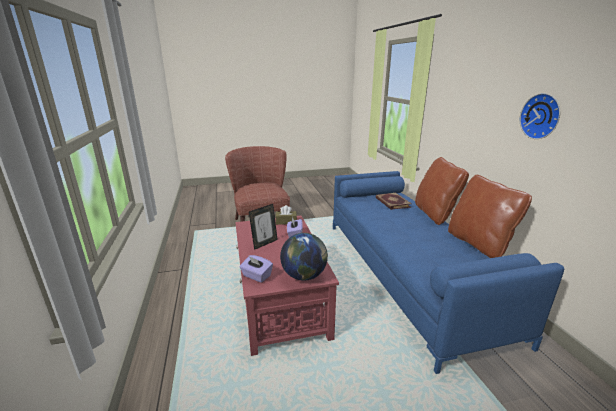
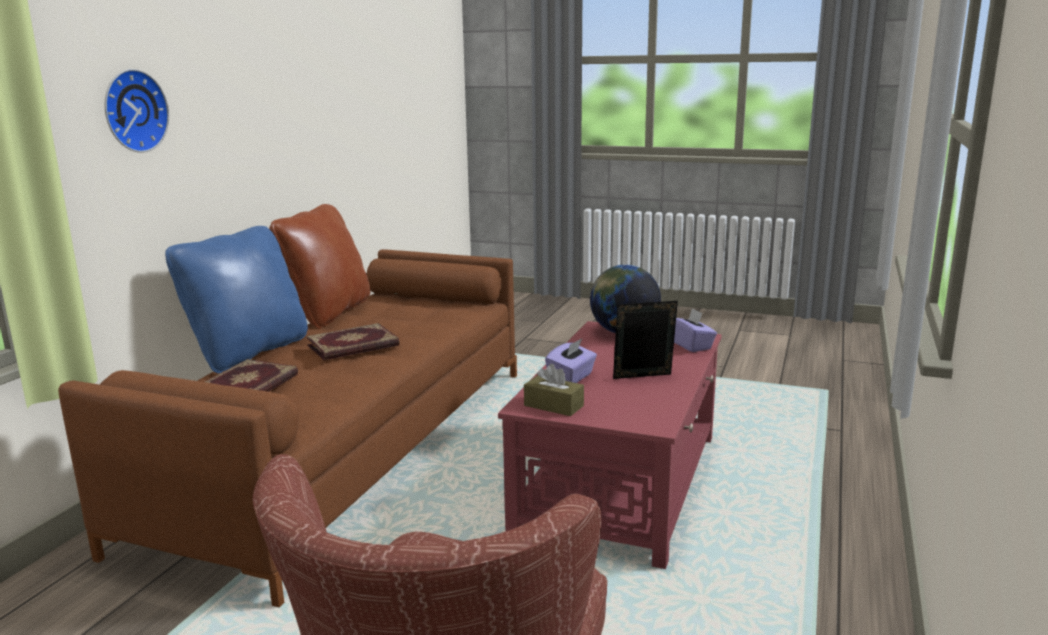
camera: 145 degrees left, 5 degrees down
blue sofa [333,171,564,374] -> brown sofa [58,249,517,607]
brown pillow [415,157,469,225] -> blue pillow [165,226,308,373]
wall clock [520,93,560,139] -> wall clock moved to [105,69,169,153]
none -> book [306,323,399,360]

